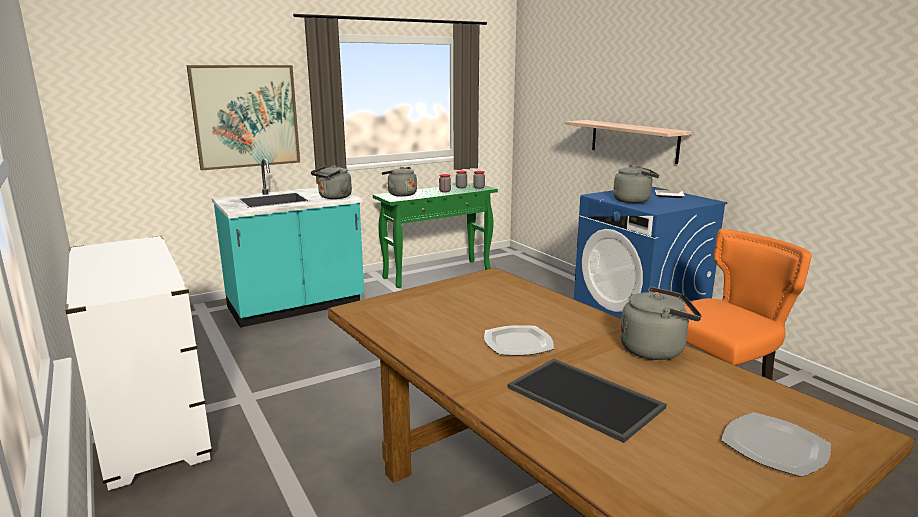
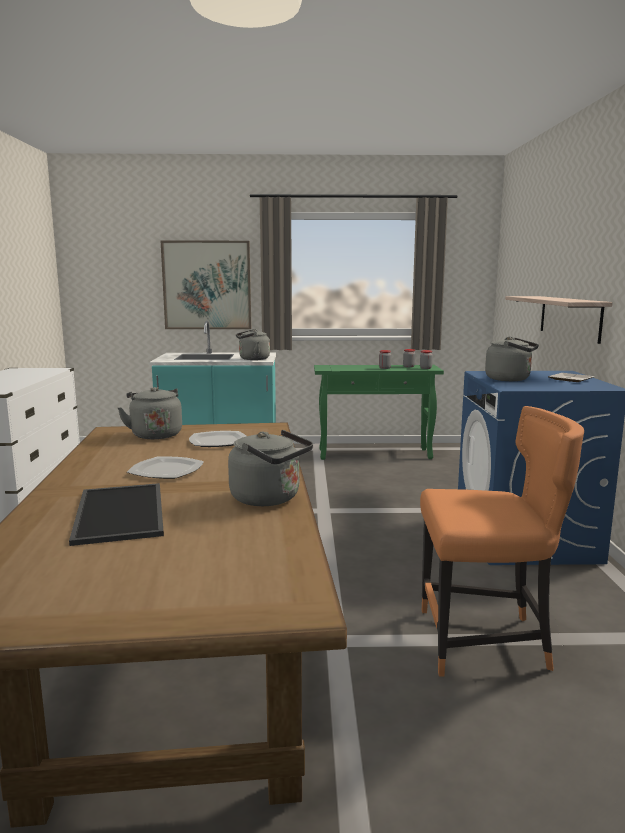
camera: 30 degrees right, 5 degrees down
grey kettle [382,167,417,197] -> grey kettle moved to [118,387,182,439]
plate [722,413,831,477] -> plate moved to [189,431,246,447]

